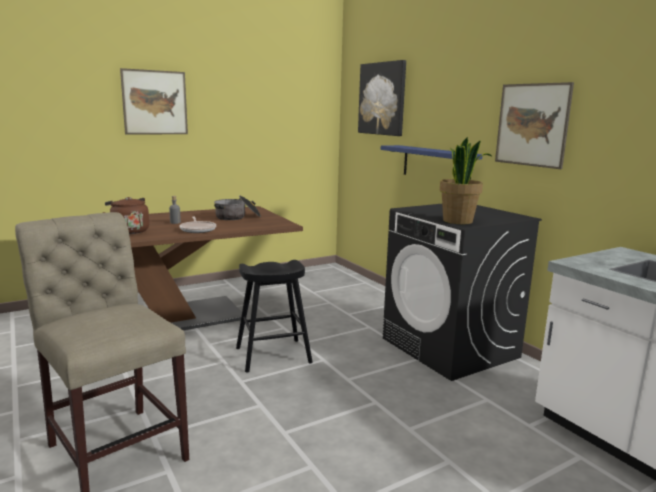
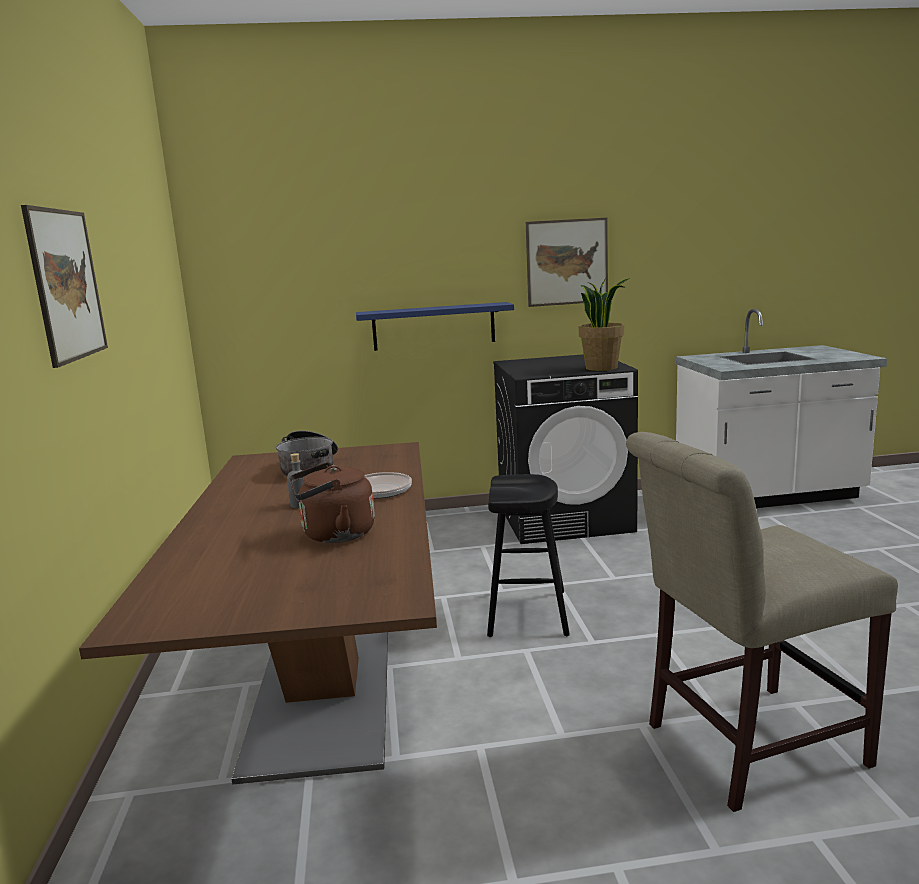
camera: 65 degrees left, 0 degrees up
picture [358,60,406,136] -> none

